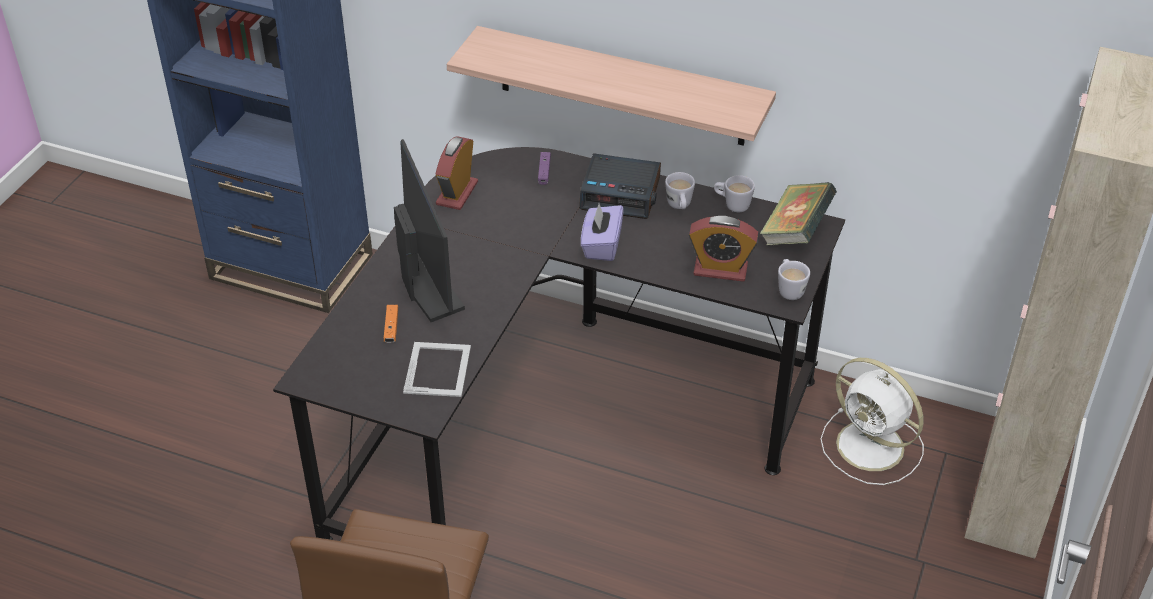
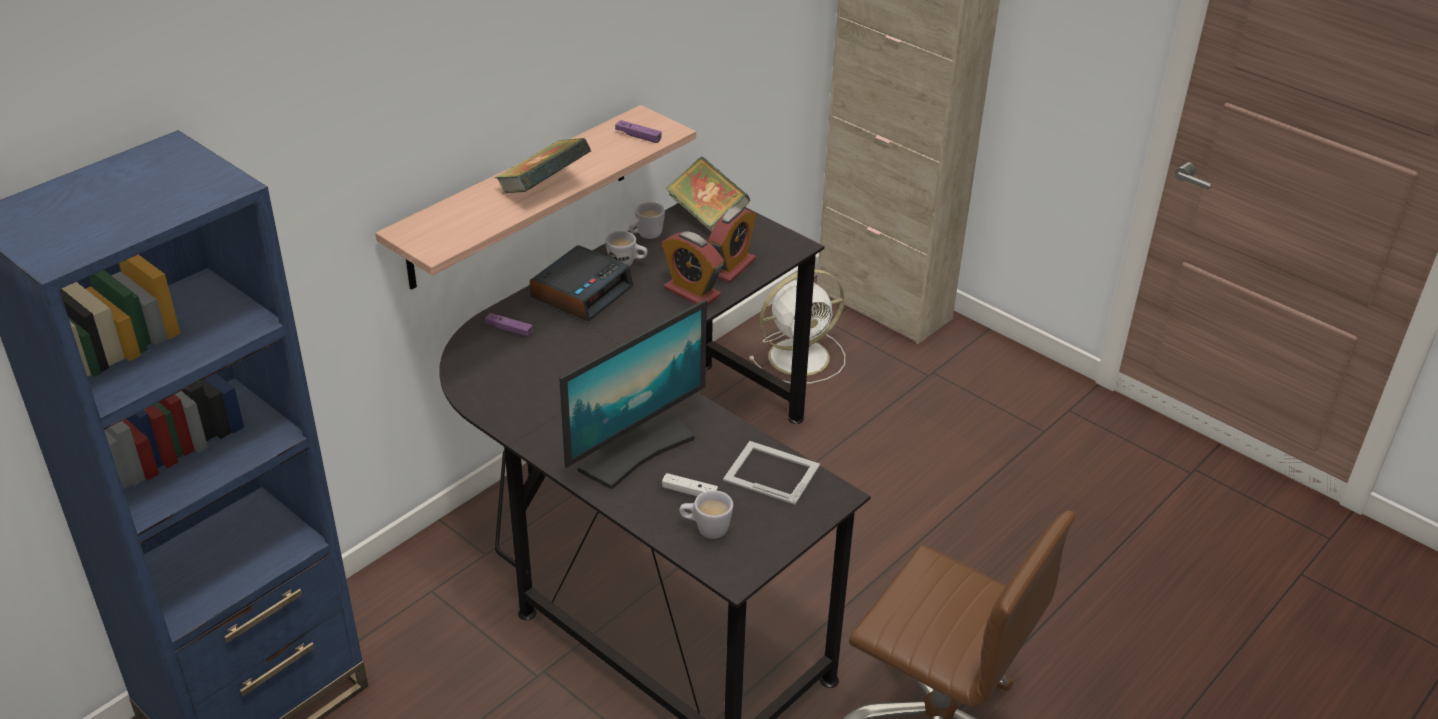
camera: 70 degrees left, 5 degrees down
orange game controller [384,305,398,343] -> white game controller [662,473,718,496]
monitor [394,139,465,322] -> monitor turned 135 degrees clockwise [559,300,707,490]
alarm clock [435,136,478,210] -> alarm clock moved to [662,231,724,305]
purple tissue box [581,203,624,261] -> none
white mug [778,259,810,300] -> white mug moved to [679,490,733,539]
none -> book [494,138,591,194]
none -> purple game controller [615,120,662,143]

